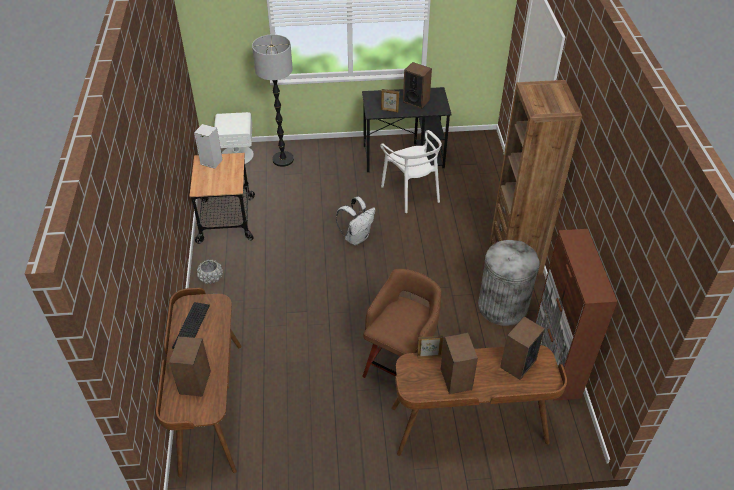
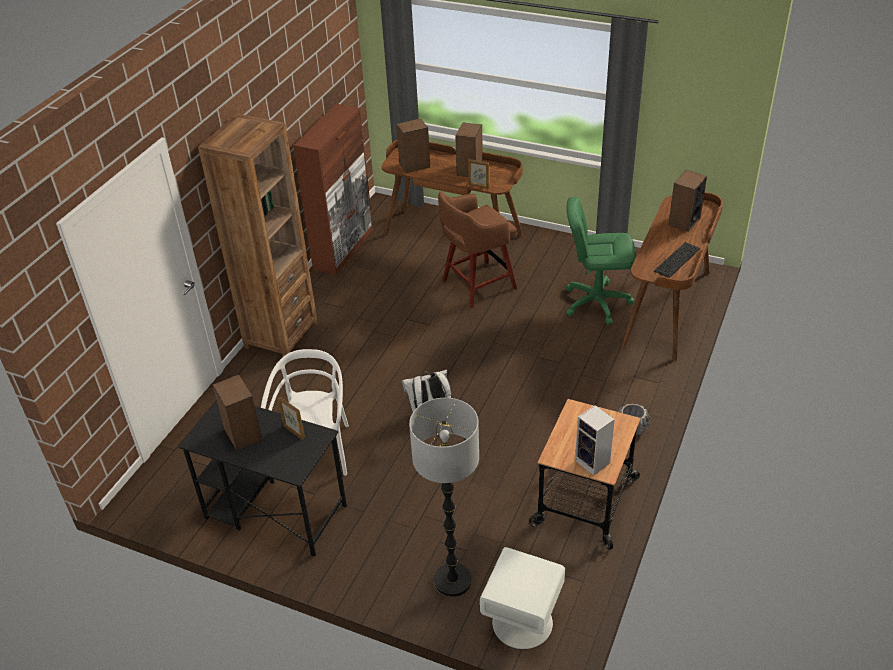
camera: 150 degrees left, 5 degrees down
grey trash can [478,240,540,326] -> none
none -> green office chair [565,197,636,325]

